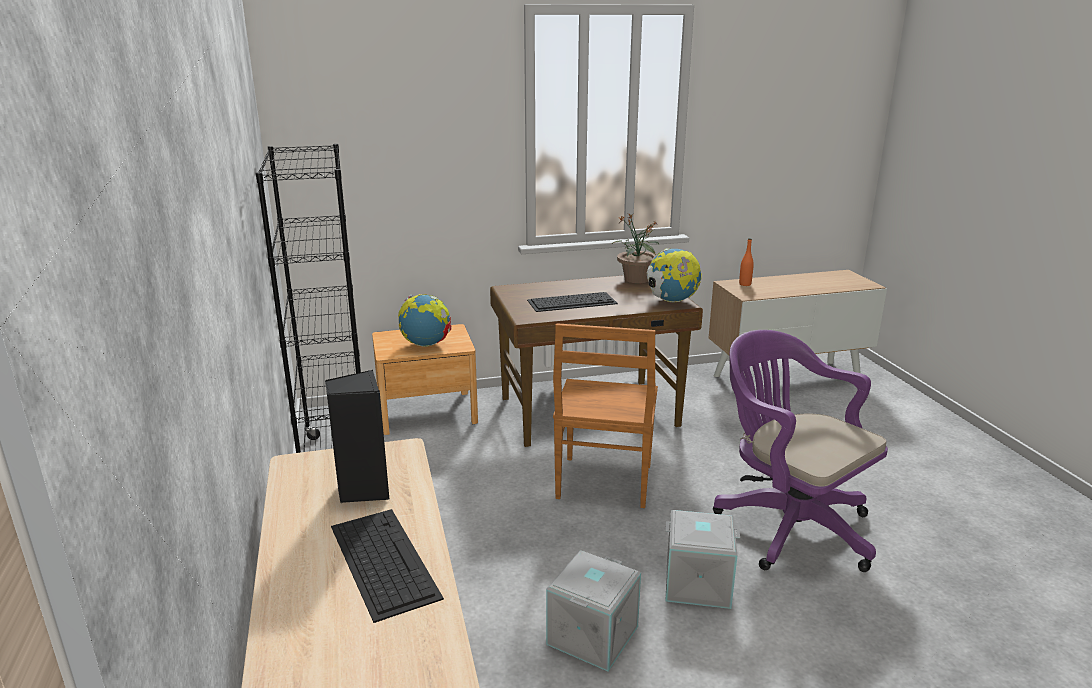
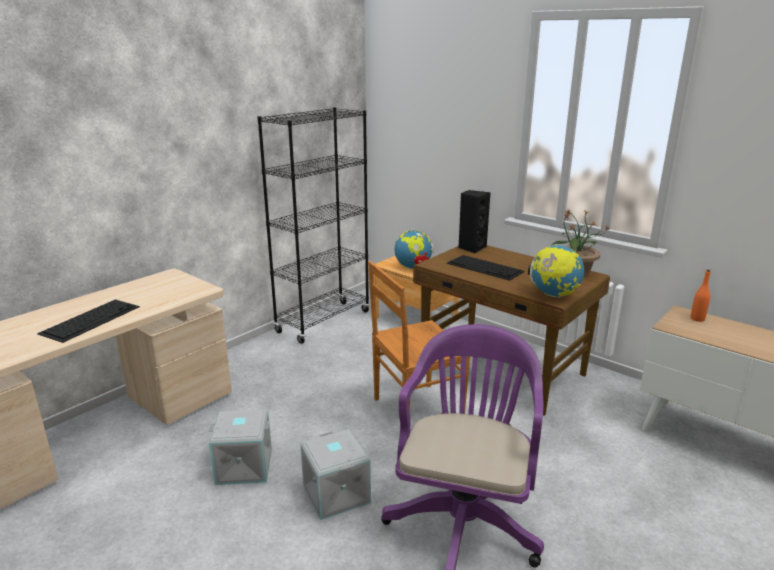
camera: 55 degrees right, 0 degrees up
black speaker [325,370,389,503] -> black speaker moved to [458,190,490,254]

